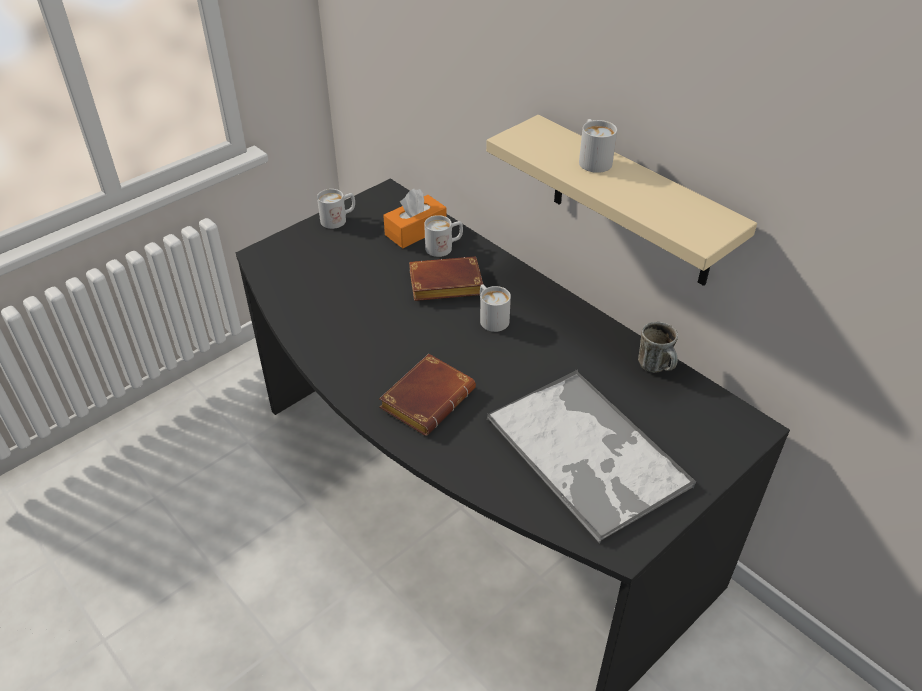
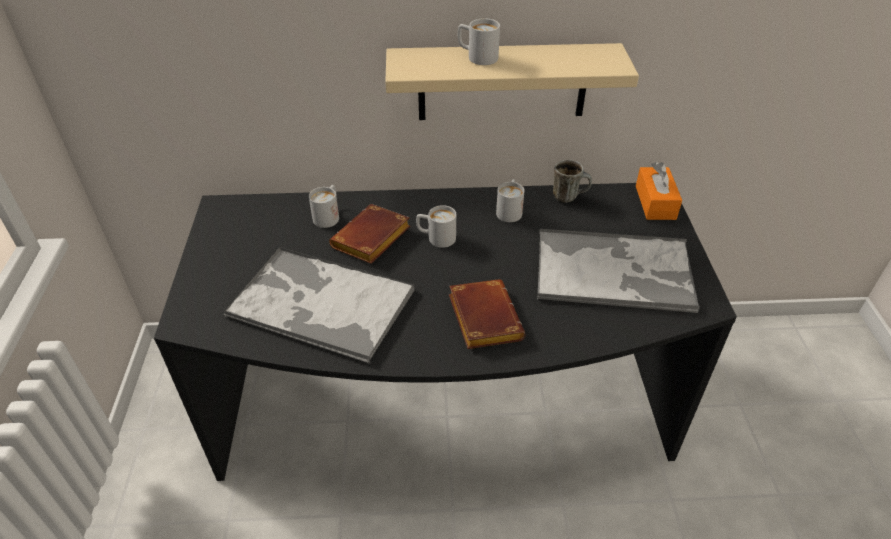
camera: 50 degrees left, 0 degrees up
white mug [317,189,355,229] -> white mug moved to [496,179,525,222]
orange tissue box [383,189,447,248] -> orange tissue box moved to [636,162,682,220]
none -> tray [223,247,415,364]

